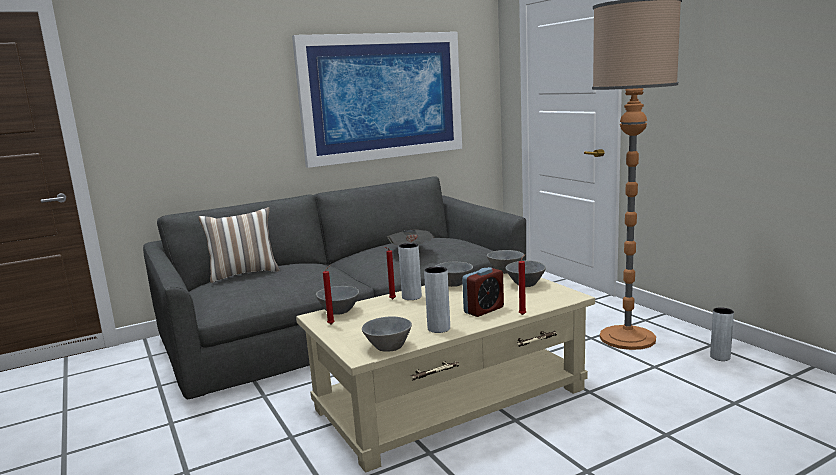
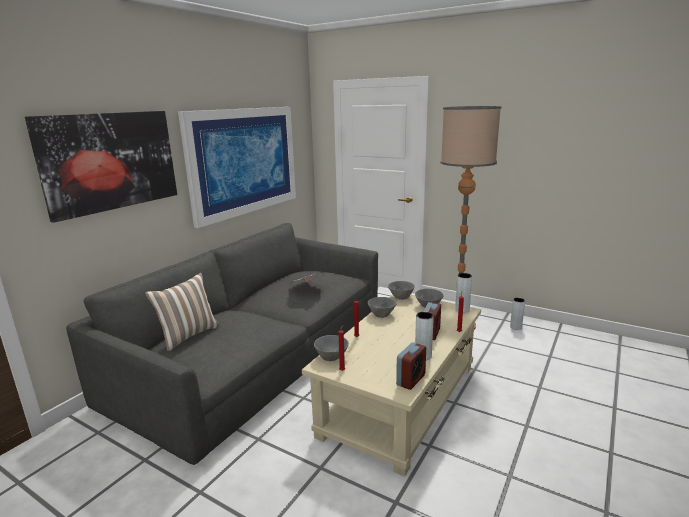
camera: 30 degrees left, 5 degrees up
grey bowl [362,316,412,352] -> alarm clock [396,342,426,390]
grey vase [398,243,422,300] -> grey vase moved to [455,273,472,313]
none -> picture [25,111,177,223]

